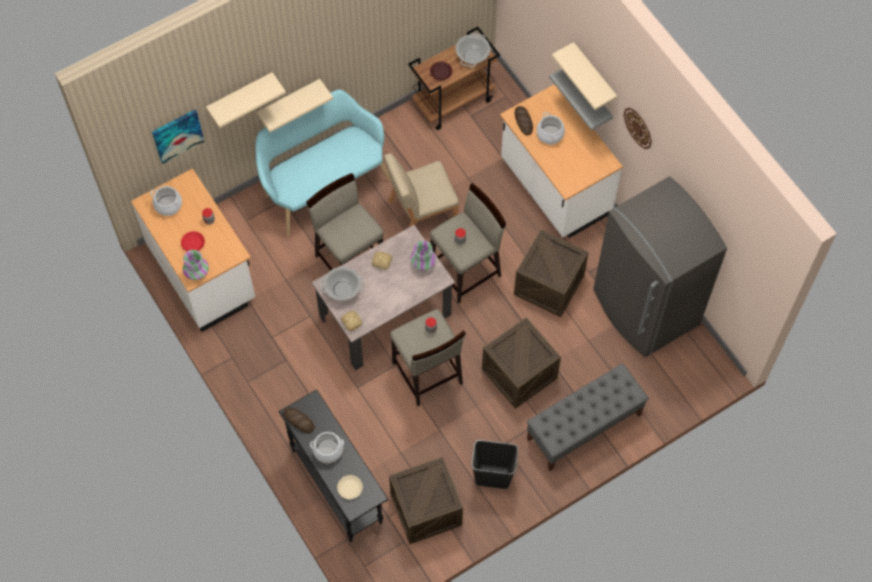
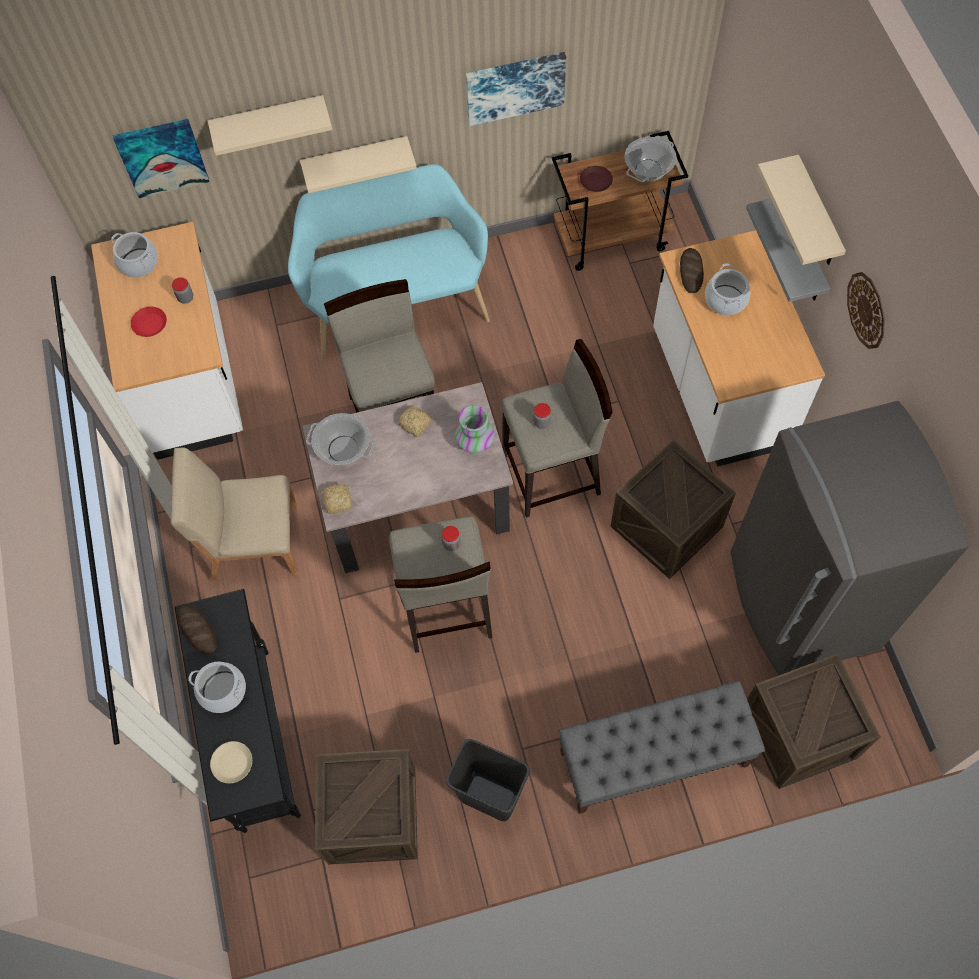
camera: 20 degrees right, 0 degrees up
vase [183,250,209,280] -> none
beige chair [384,153,459,227] -> beige chair moved to [171,448,298,582]
crate [482,317,561,409] -> crate moved to [747,654,881,789]
none -> picture [466,52,566,126]

